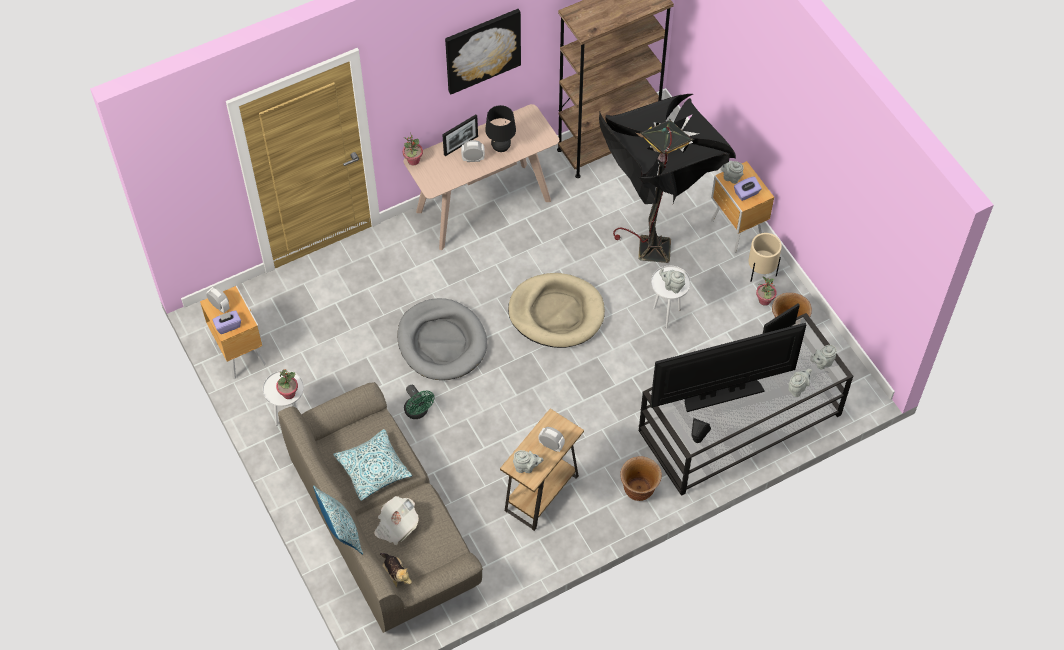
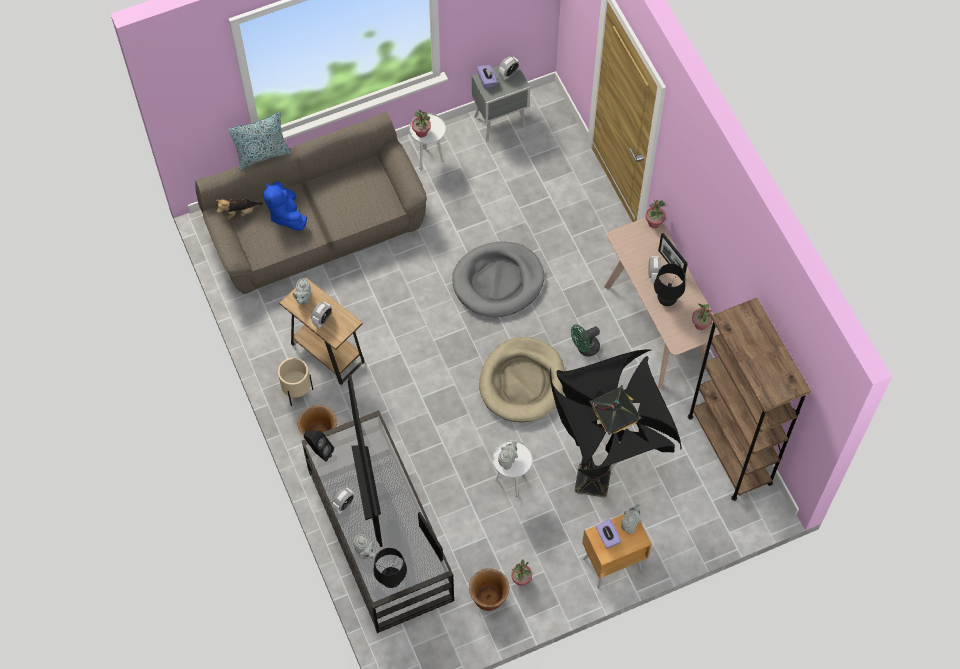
camera: 95 degrees right, 5 degrees up
brown nightstand [200,286,266,379] -> grey nightstand [472,66,530,141]
pillow [333,429,412,501] -> none
newspaper [374,496,419,545] -> blue plush toy [263,181,307,231]
green fan [404,385,434,419] -> green fan moved to [571,324,600,357]
picture [445,9,521,95] -> none
beige planter [748,233,782,282] -> beige planter moved to [278,358,313,406]
grey teapot [810,345,837,369] -> black table lamp [373,548,407,588]
none -> alarm clock [332,488,354,514]
none -> potted plant [692,303,713,330]

